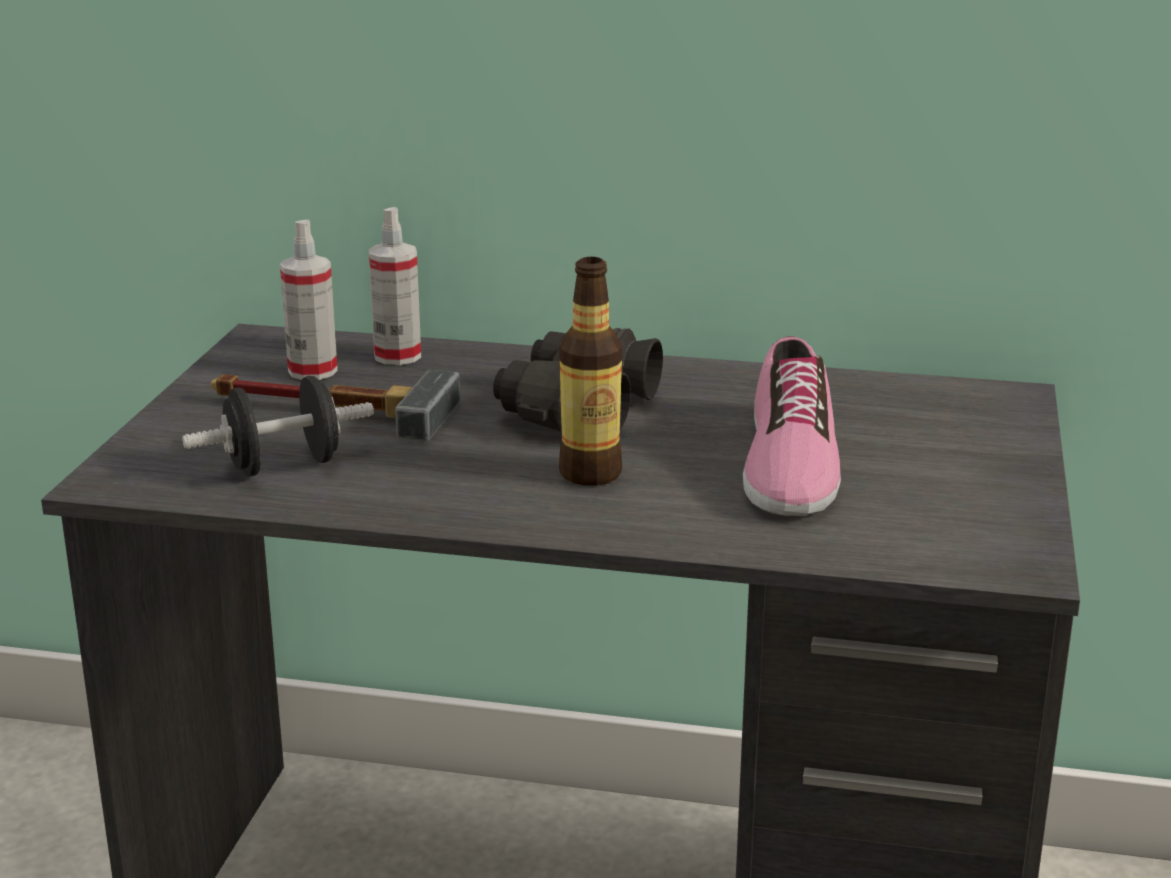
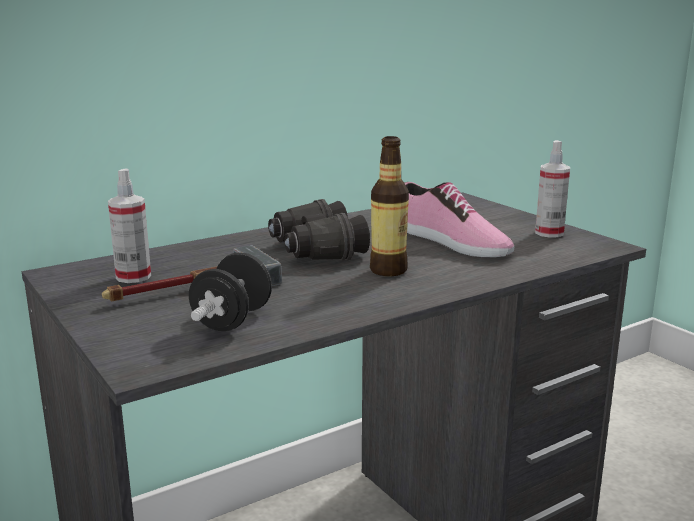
camera: 45 degrees left, 5 degrees down
spray bottle [369,207,421,365] -> spray bottle moved to [535,140,570,237]

